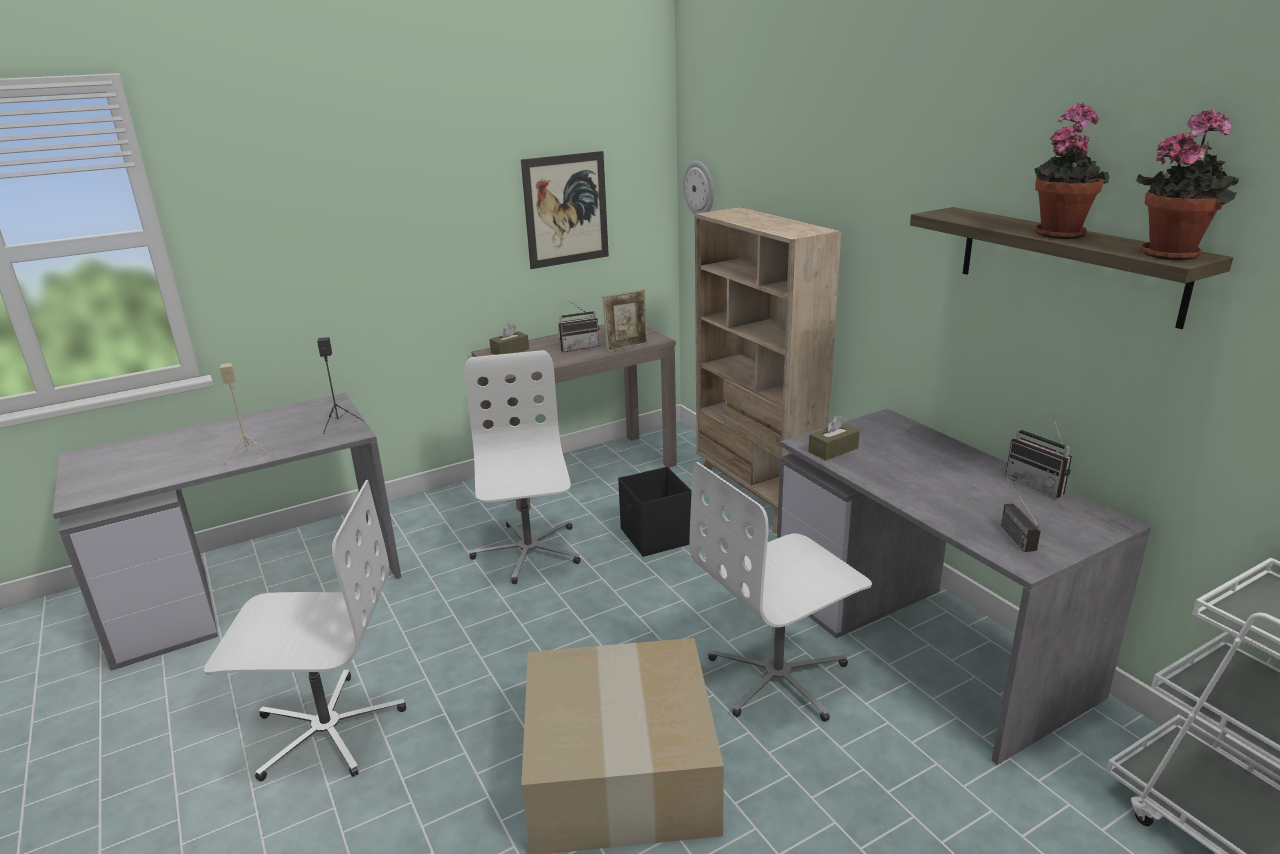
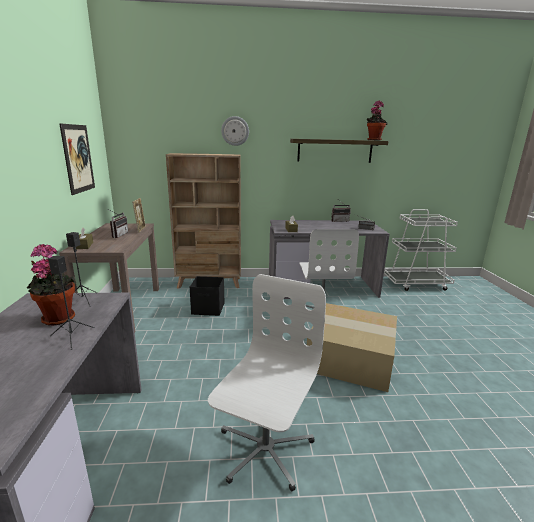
camera: 65 degrees left, 5 degrees down
beige speaker [219,363,273,465] -> black speaker [48,256,95,350]
white office chair [464,350,581,584] -> none
wall clock [683,161,714,214] -> wall clock moved to [221,116,249,146]
potted plant [1035,103,1109,239] -> potted plant moved to [26,244,77,326]

